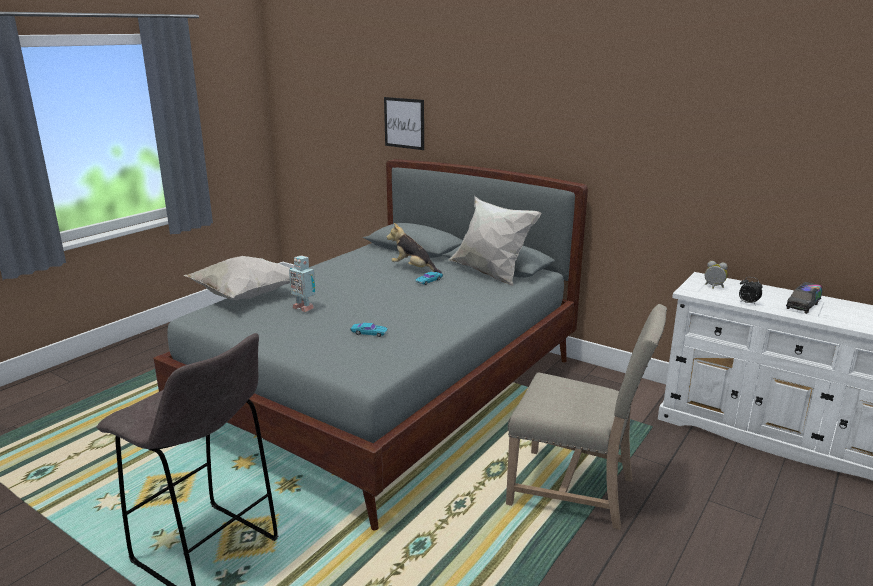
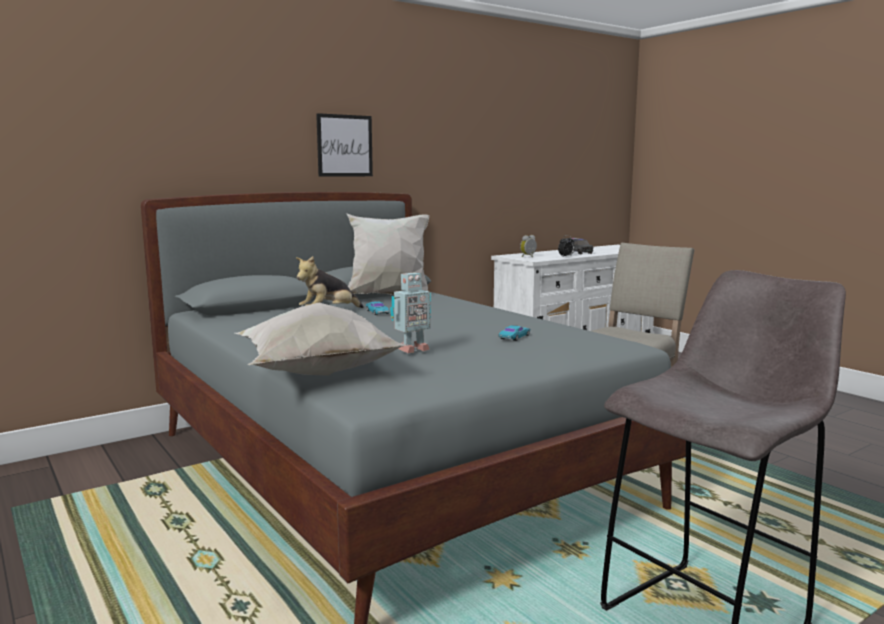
camera: 70 degrees left, 10 degrees down
picture [384,97,424,150] -> picture moved to [316,113,373,177]

